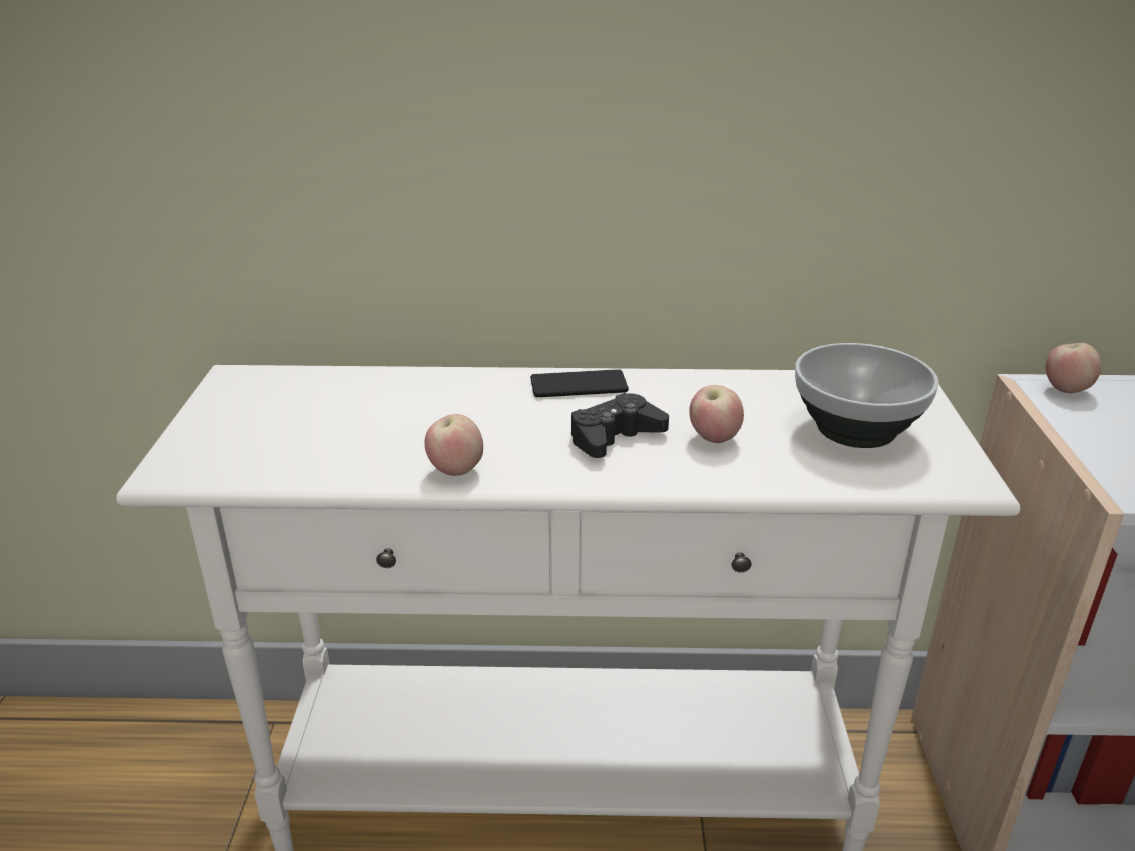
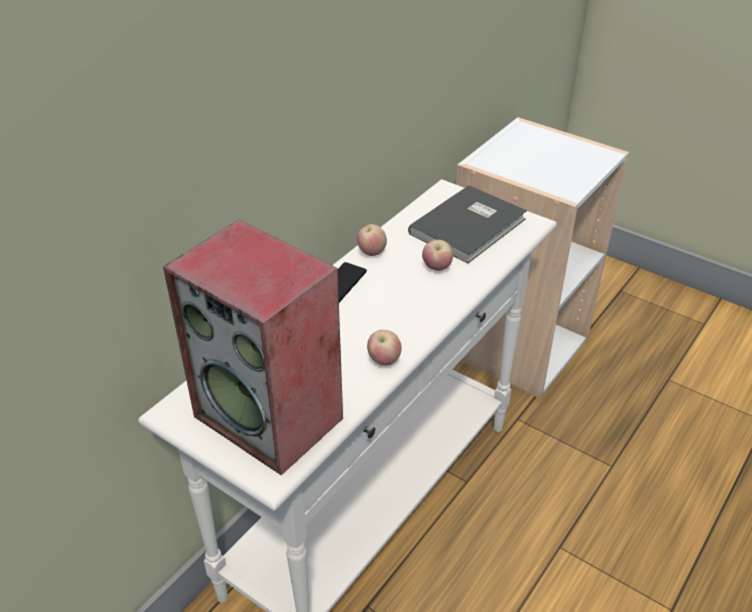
camera: 55 degrees left, 10 degrees up
black game controller [571,393,669,458] -> none
bowl [795,343,939,448] -> grey book [408,185,527,263]
apple [1046,343,1101,393] -> apple moved to [357,224,387,256]
none -> speaker [163,219,343,475]

